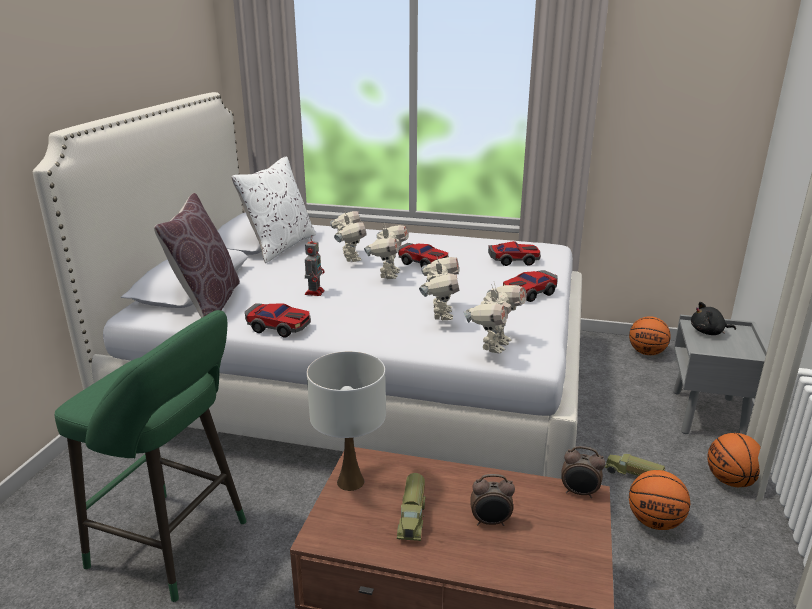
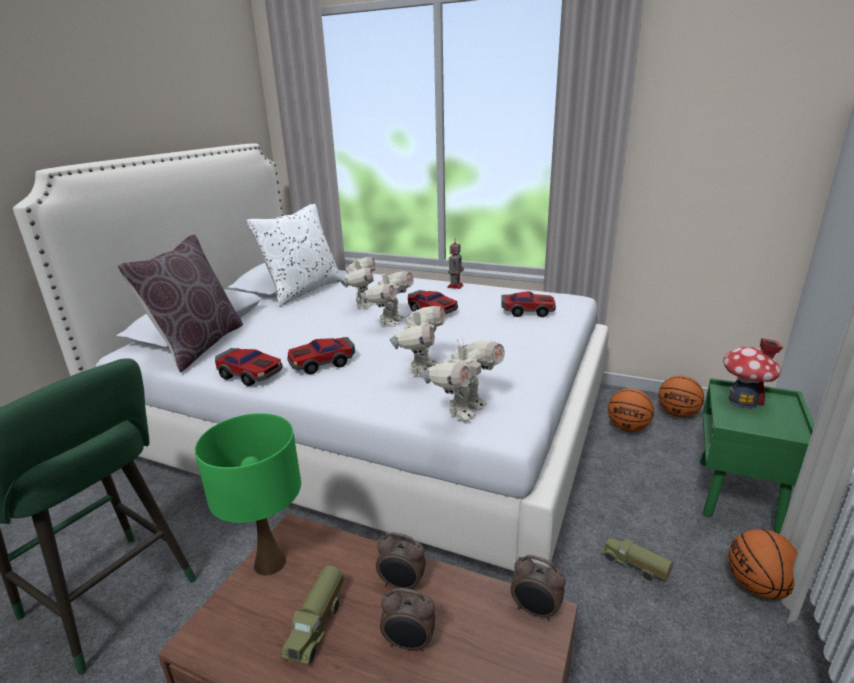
camera: 10 degrees right, 0 degrees up
toy robot [305,236,324,296] -> toy robot moved to [447,239,464,289]
white table lamp [307,351,386,491] -> green table lamp [195,413,301,576]
toy car [503,270,558,302] -> toy car moved to [287,337,355,374]
basketball [629,470,690,530] -> basketball moved to [608,388,654,432]
grey nightstand [673,314,768,435] -> green nightstand [700,378,815,534]
black plush toy [691,302,736,335] -> toy house [723,338,783,409]
none -> alarm clock [376,532,426,590]

